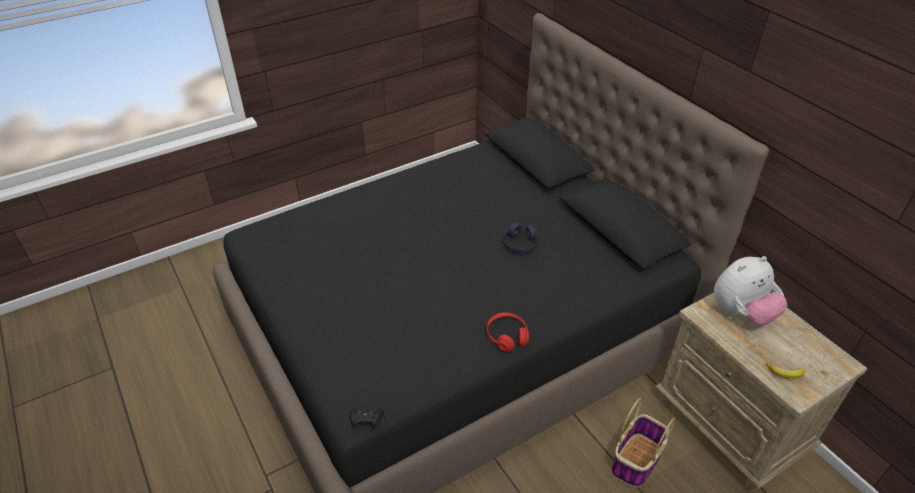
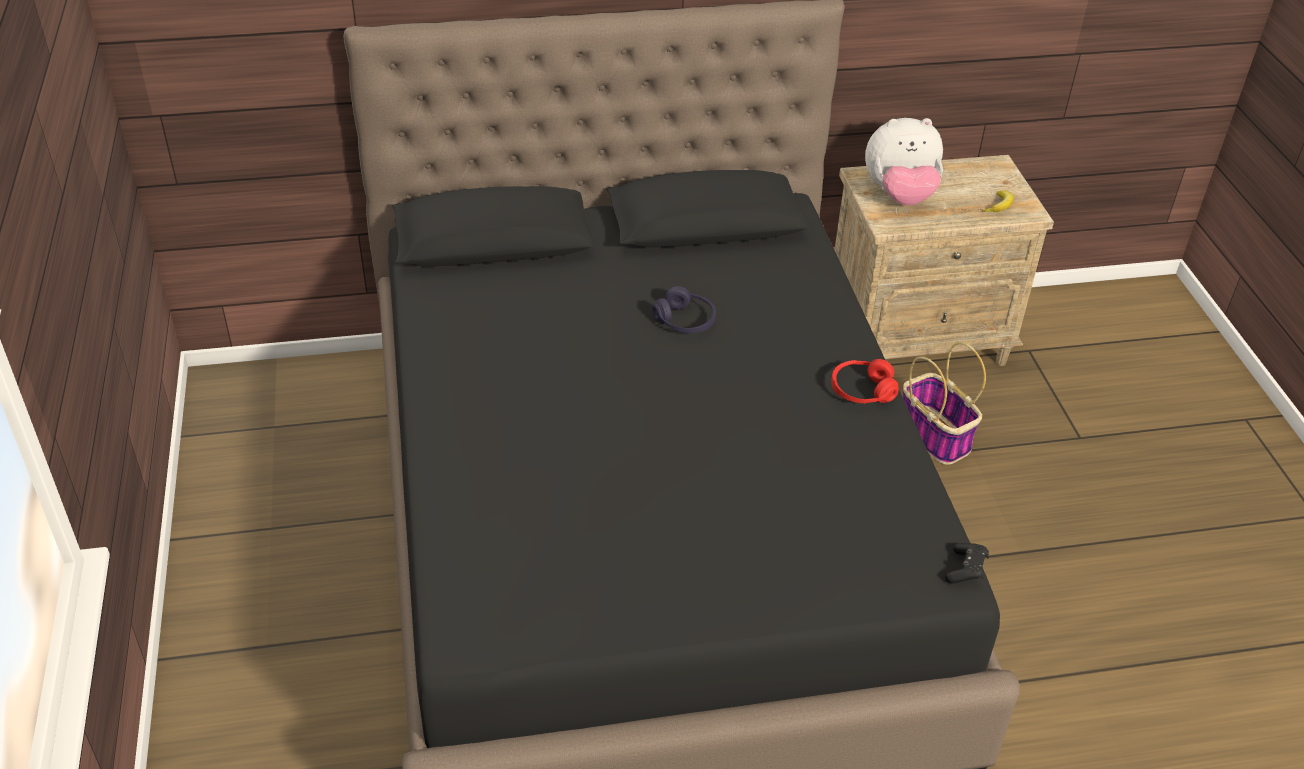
camera: 70 degrees left, 0 degrees up
plush toy [714,256,788,326] -> plush toy turned 90 degrees clockwise [865,118,943,206]

